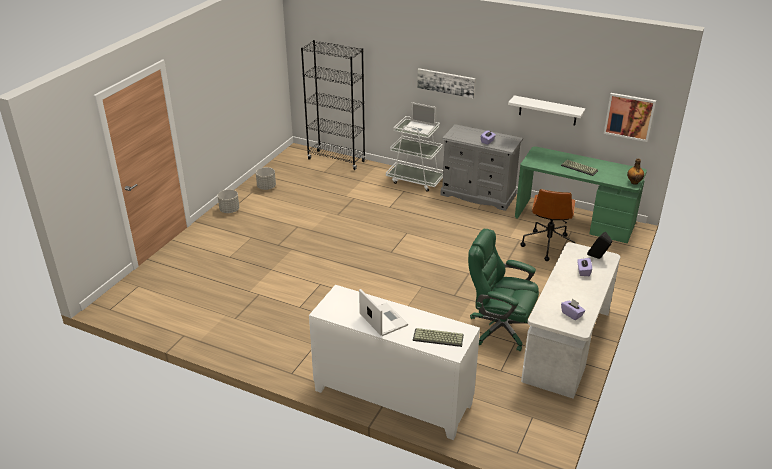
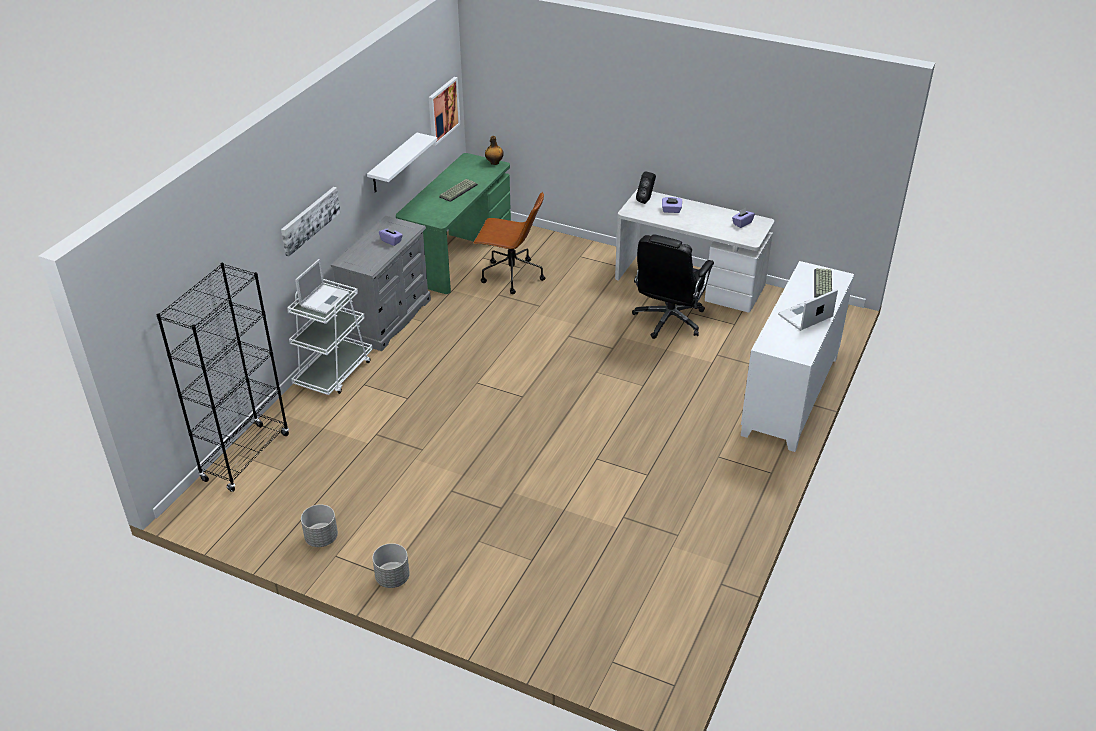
camera: 90 degrees left, 5 degrees up
green office chair [468,229,539,351] -> black office chair [632,234,714,339]

